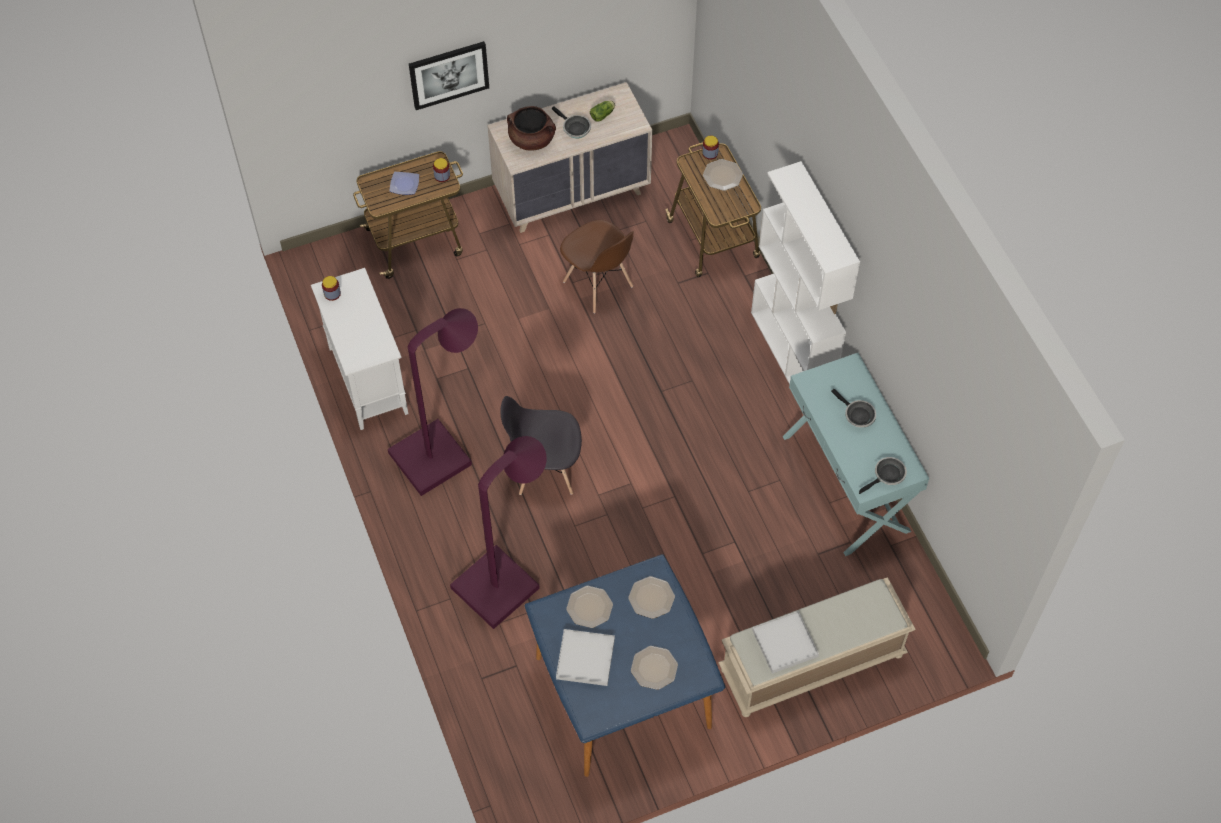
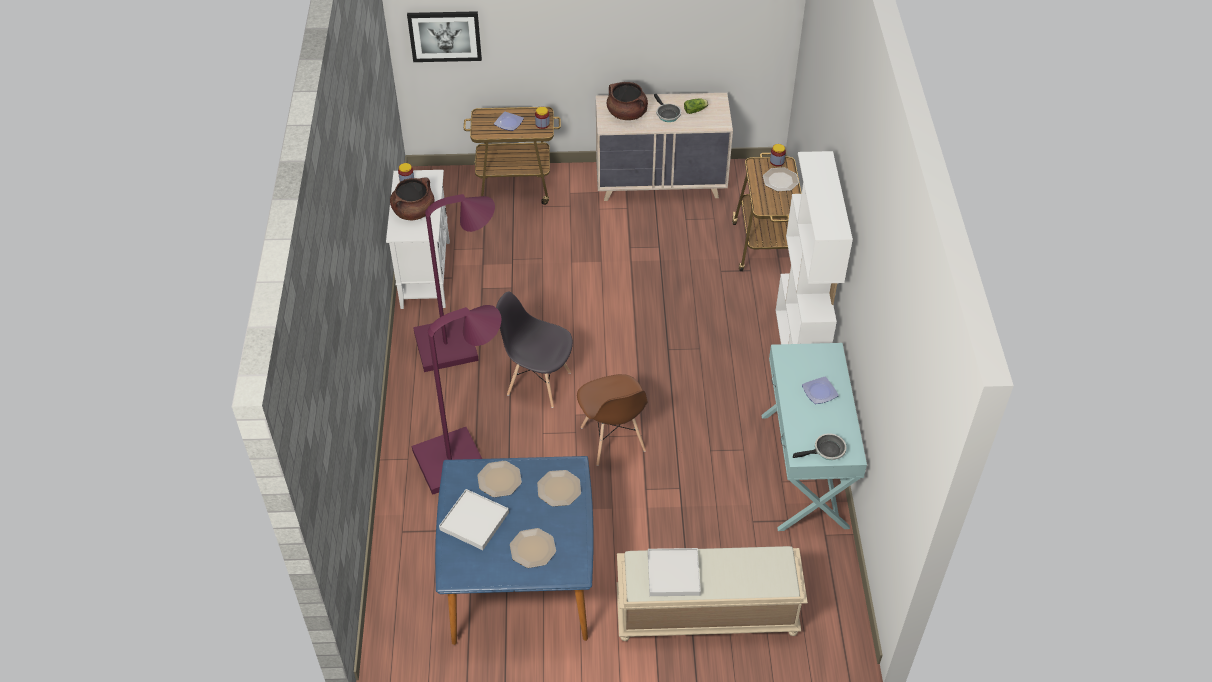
camera: 20 degrees right, 10 degrees down
picture [409,41,489,110] -> picture moved to [407,11,482,62]
brown chair [560,220,634,313] -> brown chair moved to [577,374,648,466]
frying pan [831,389,876,428] -> plate [802,376,839,404]
none -> brown cooking pot [390,178,435,220]

